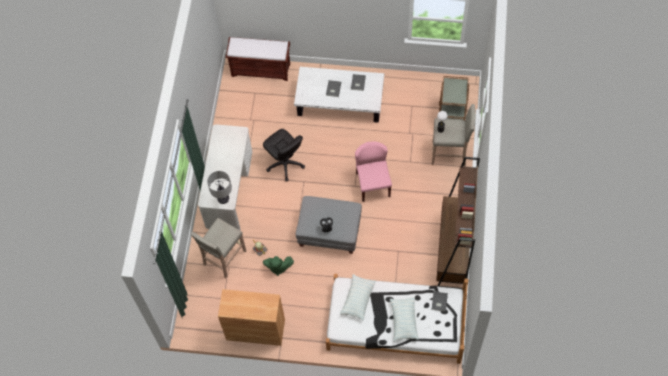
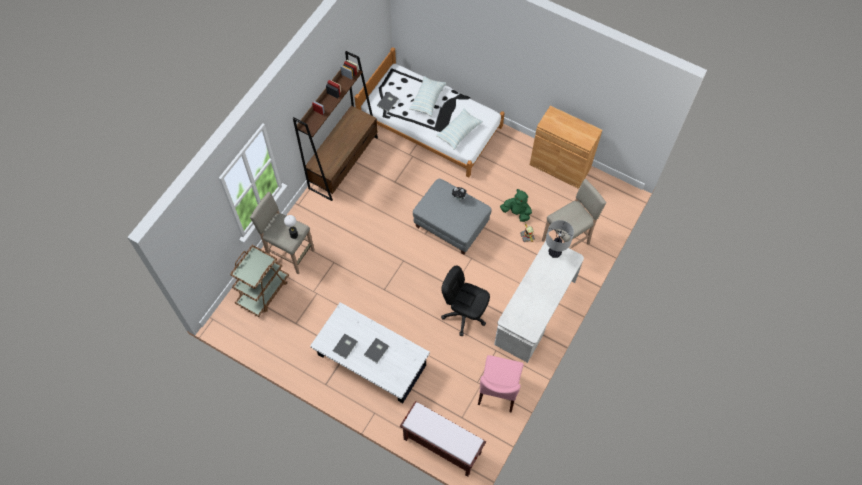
camera: 160 degrees left, 0 degrees up
black office chair [263,129,305,181] -> black office chair turned 45 degrees counterclockwise [441,266,490,336]
pink chair [355,141,392,202] -> pink chair moved to [478,355,524,413]

